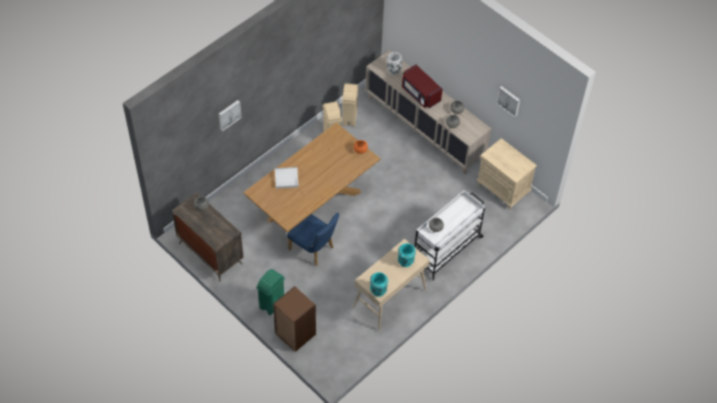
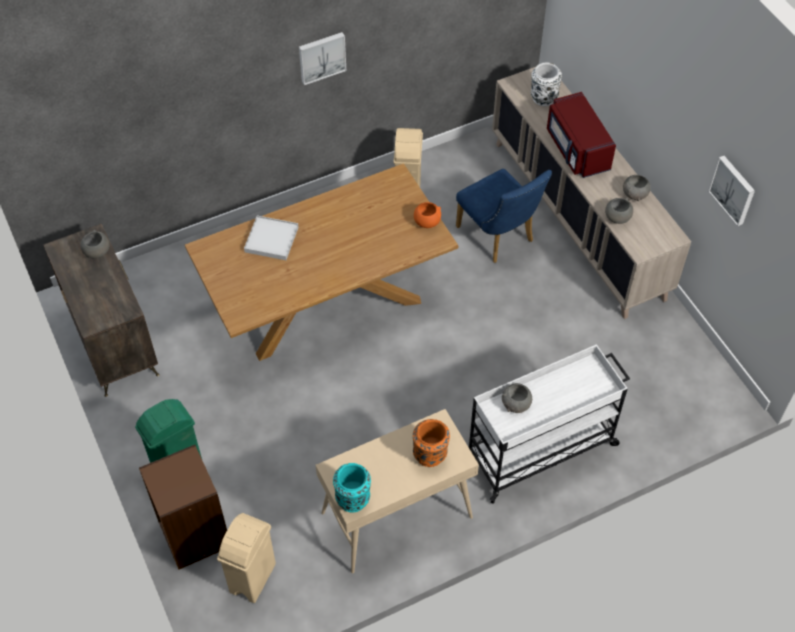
camera: 20 degrees right, 0 degrees up
picture [219,100,242,131] -> picture moved to [299,32,346,85]
blue chair [287,213,339,266] -> blue chair moved to [456,169,552,263]
beige trash can [342,83,359,127] -> beige trash can moved to [217,513,276,603]
turquoise vase [398,243,416,267] -> orange vase [413,419,450,467]
beige nightstand [476,138,537,209] -> none

